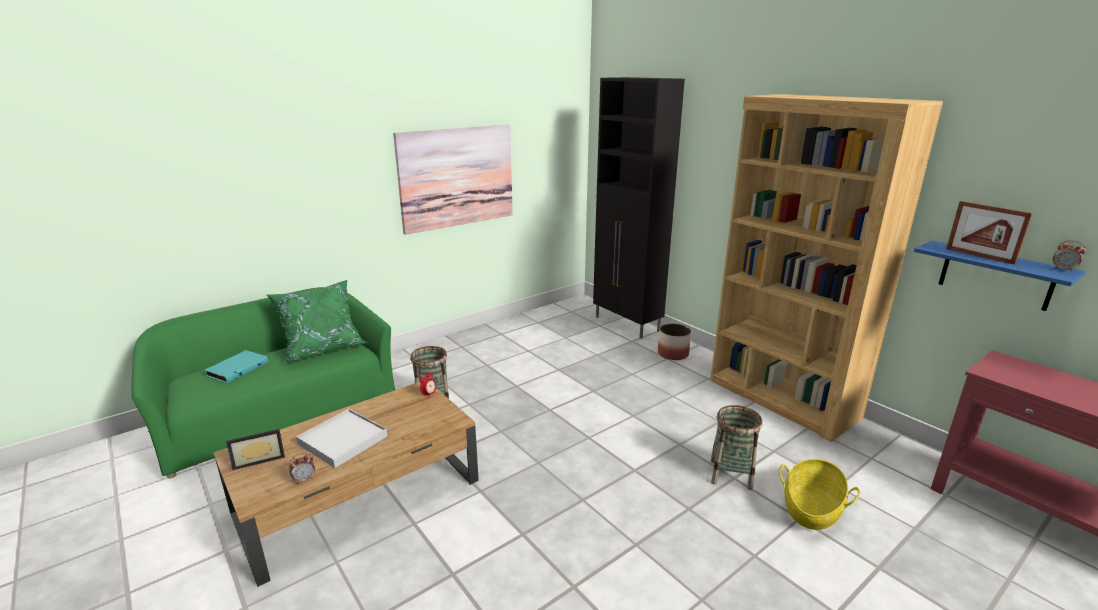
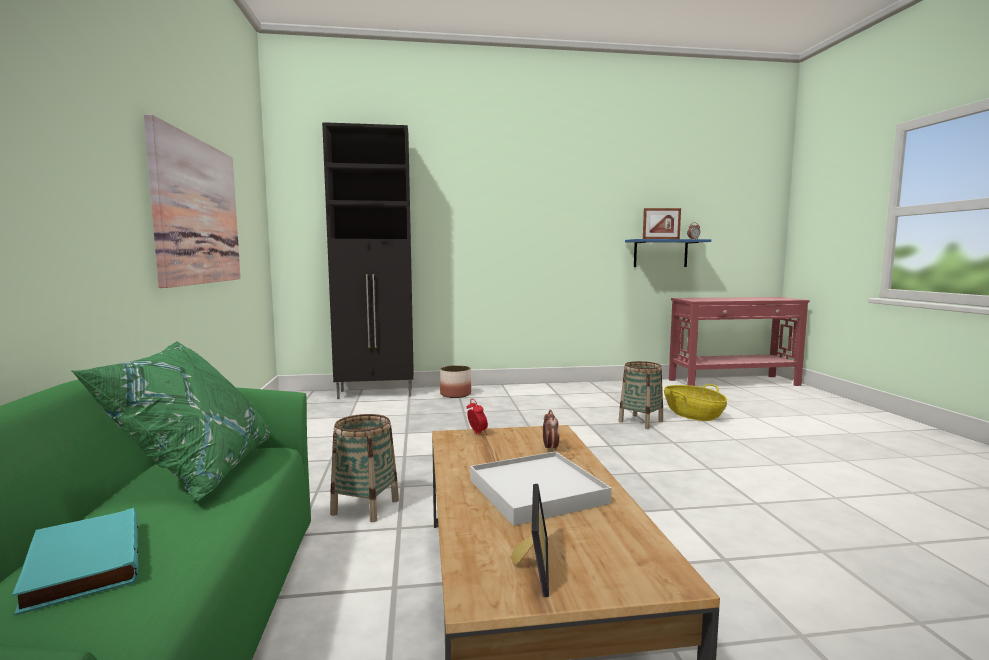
camera: 60 degrees left, 15 degrees down
alarm clock [289,453,315,484] -> alarm clock moved to [543,410,559,452]
brown bookcase [710,94,943,442] -> none

